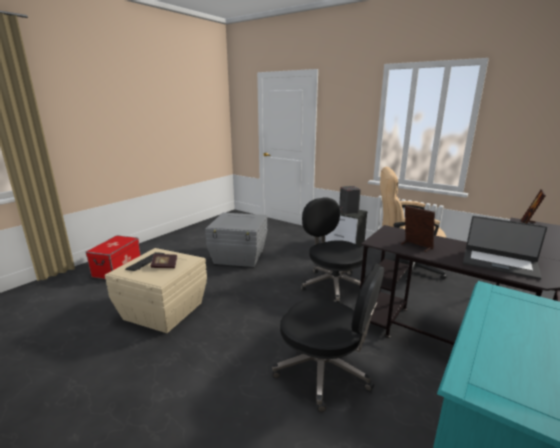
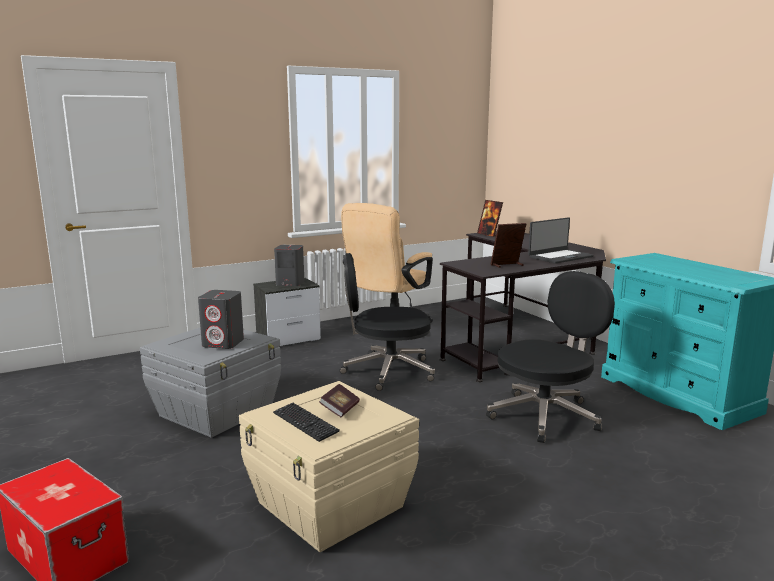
camera: 65 degrees left, 5 degrees down
none -> grey speaker [198,290,244,349]

